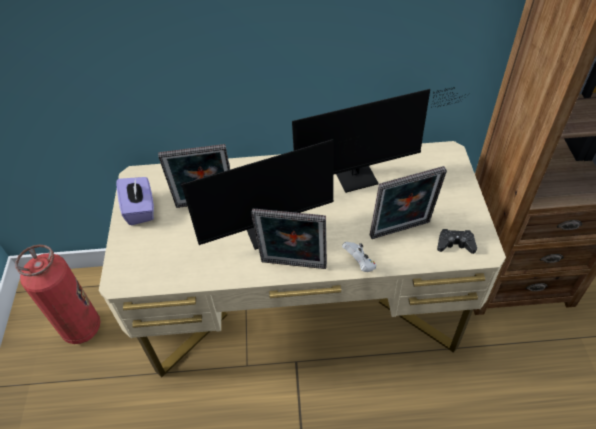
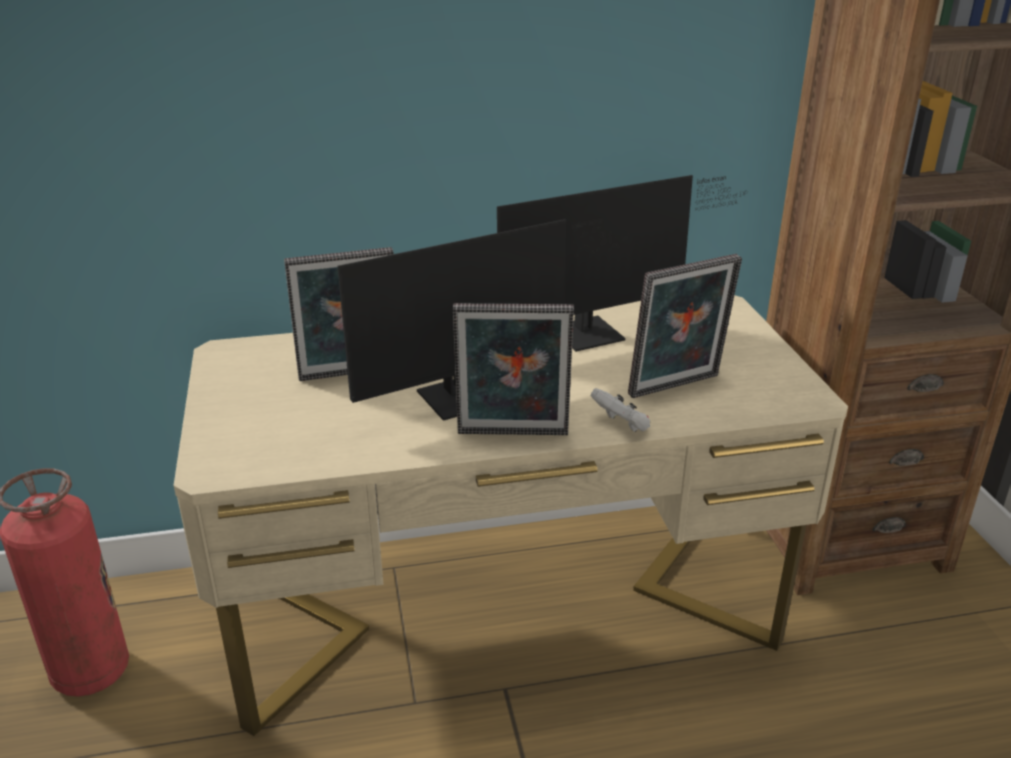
camera: 10 degrees left, 20 degrees down
purple tissue box [116,176,154,225] -> none
black game controller [437,229,477,254] -> none

